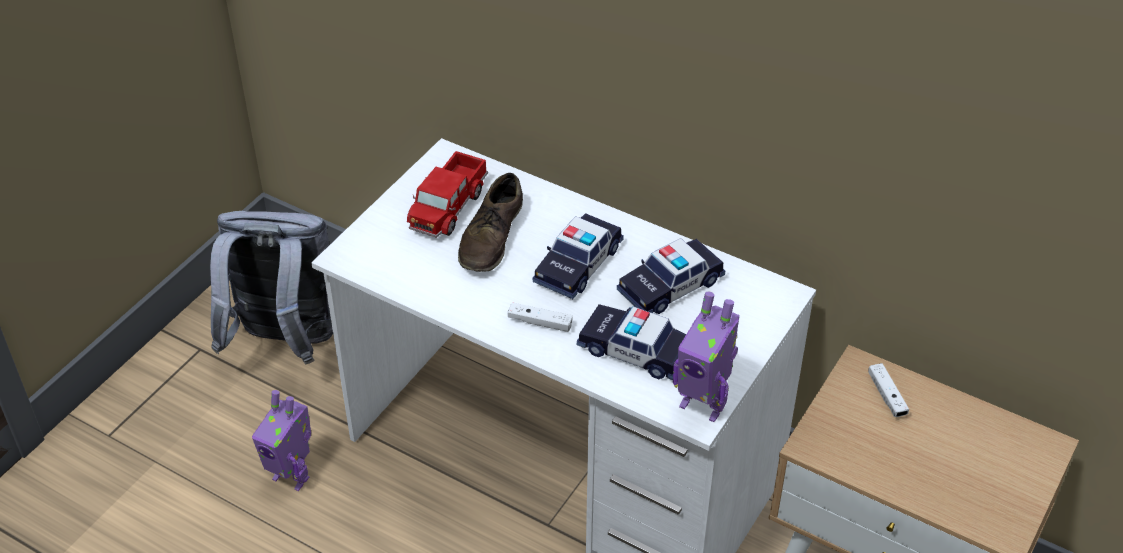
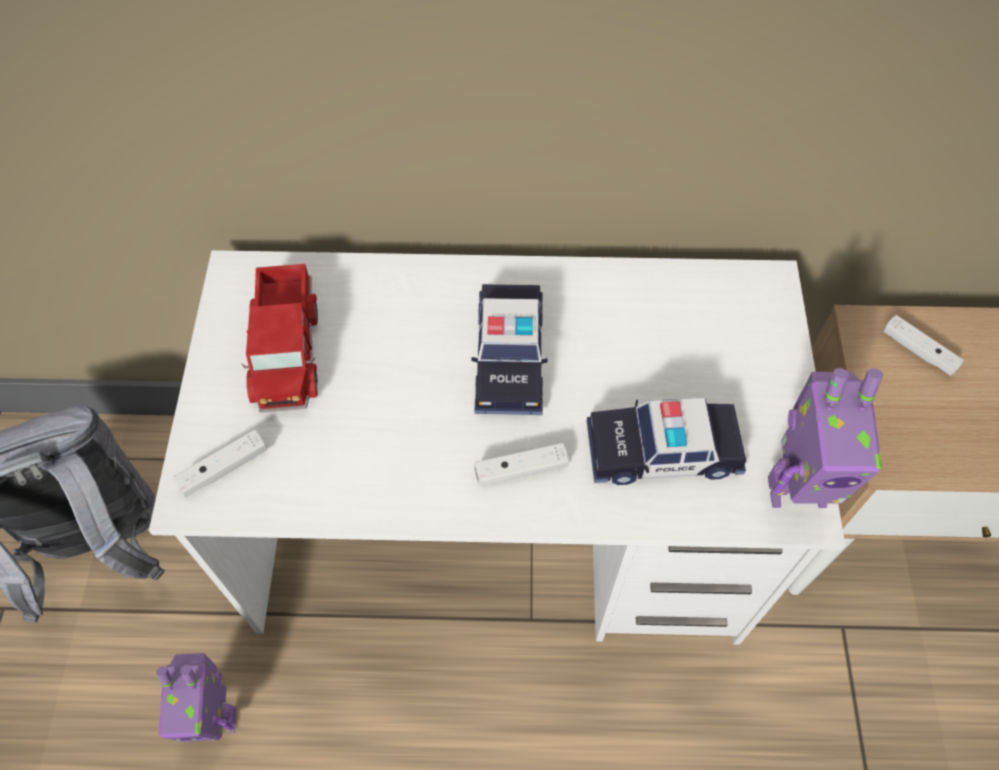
camera: 30 degrees left, 15 degrees up
brown shoe [458,173,523,272] -> none
toy car [617,238,725,314] -> none
none -> white game controller [173,429,267,498]

